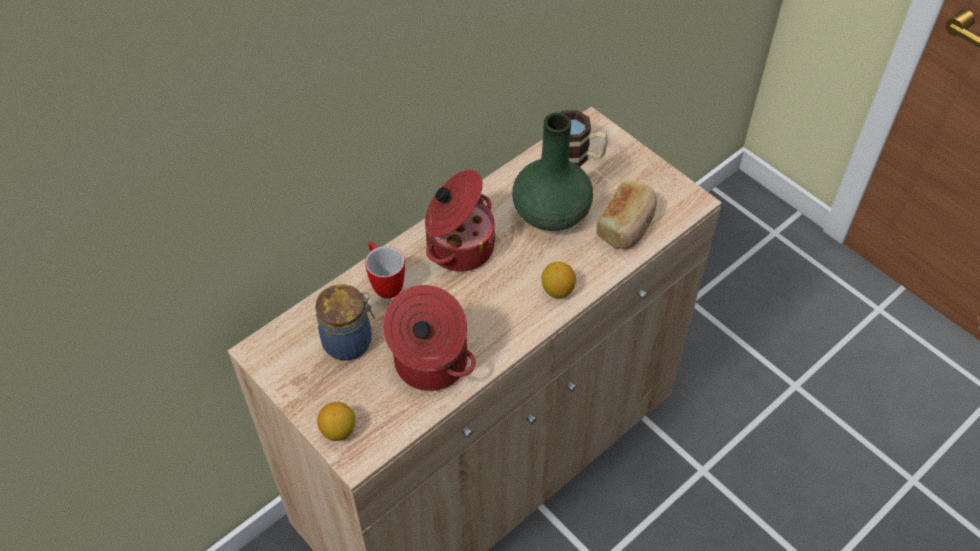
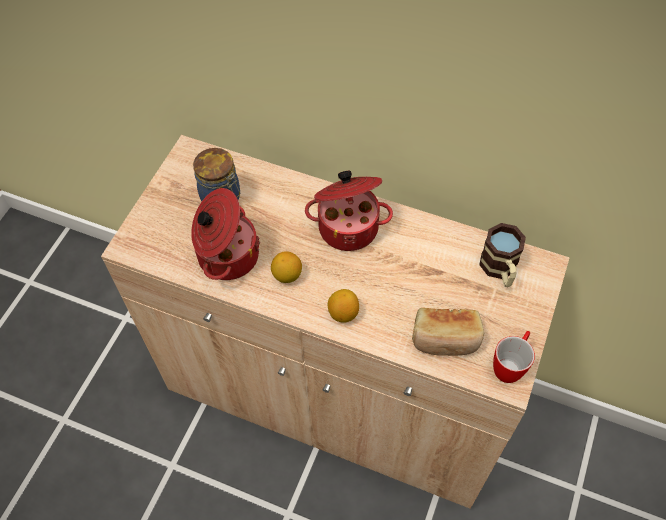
camera: 65 degrees right, 5 degrees up
lemon [317,402,355,441] -> lemon moved to [271,251,302,283]
mug [365,242,405,299] -> mug moved to [493,331,535,383]
green vase [512,113,593,231] -> none

